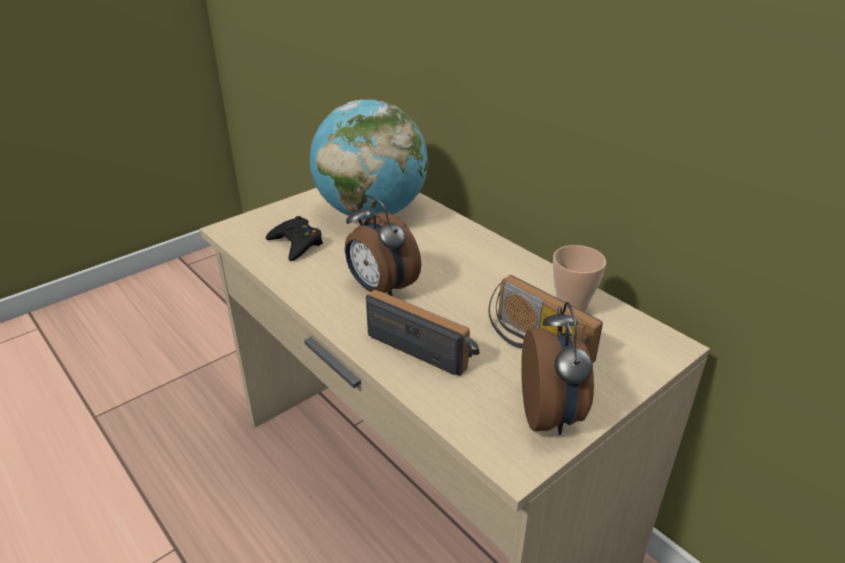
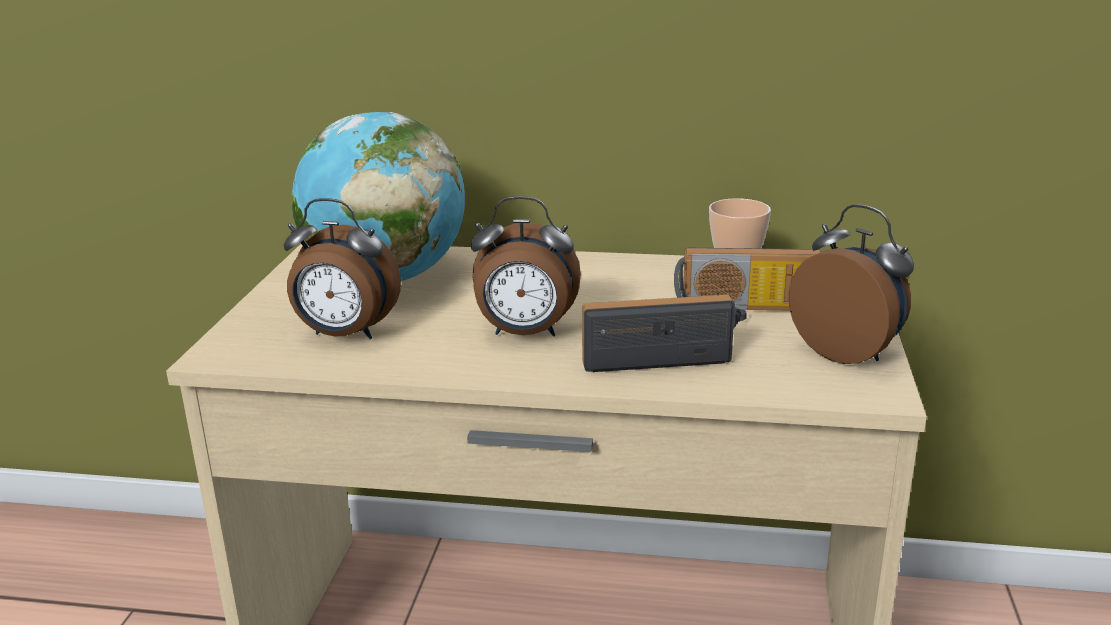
camera: 40 degrees left, 10 degrees down
black game controller [266,216,323,261] -> alarm clock [284,198,401,339]

